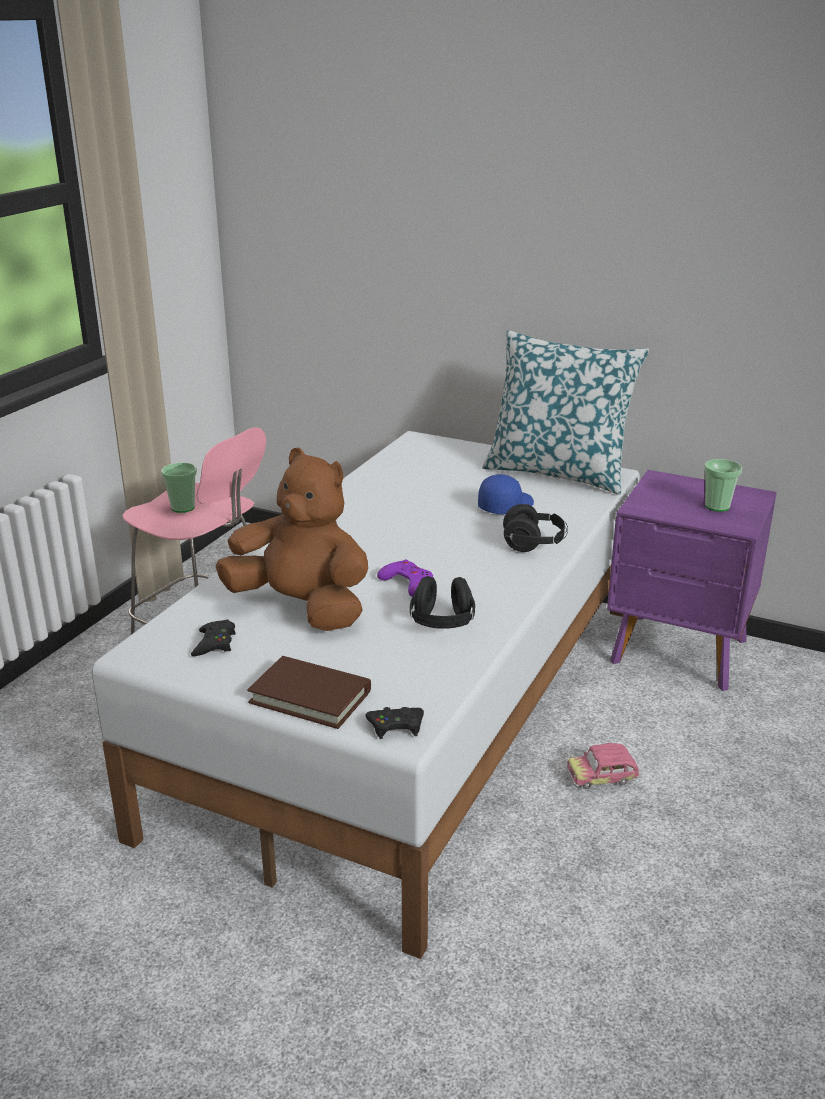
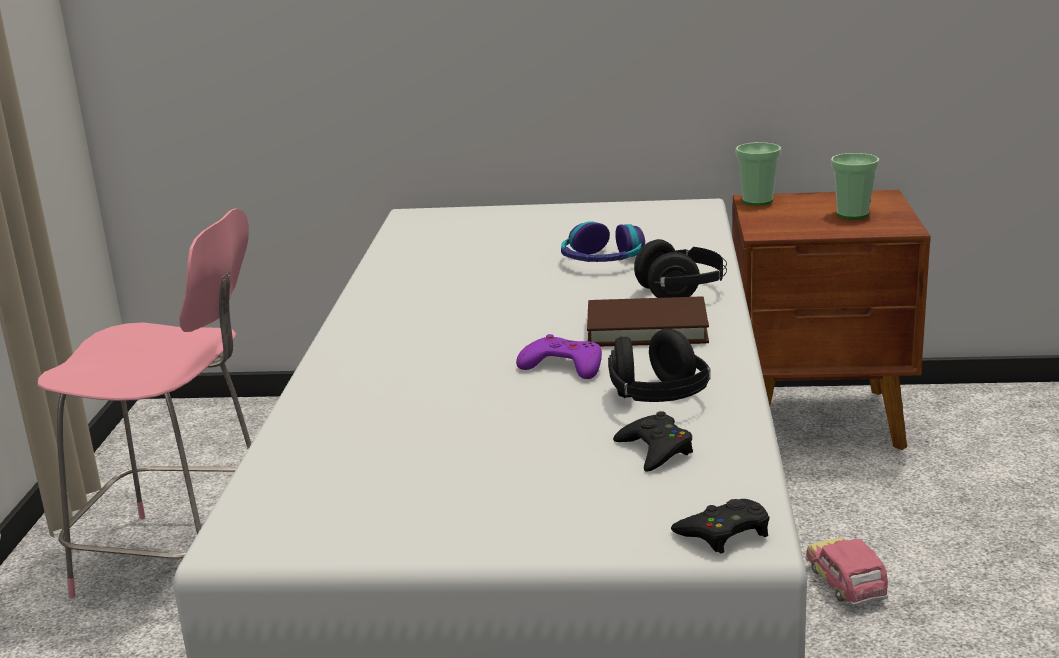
camera: 20 degrees left, 5 degrees down
cup [161,463,197,513] -> cup moved to [736,142,781,205]
black game controller [191,619,236,656] -> black game controller moved to [613,411,693,472]
brown plush toy [216,448,368,631] -> none
brown book [247,656,371,729] -> brown book moved to [587,297,709,346]
blue cap [478,474,534,514] -> headphones [561,222,645,262]
pillow [482,330,649,494] -> none
toy car [566,743,641,789] -> toy car turned 105 degrees clockwise [805,538,889,606]
purple nightstand [607,470,777,691] -> brown nightstand [732,190,931,450]

